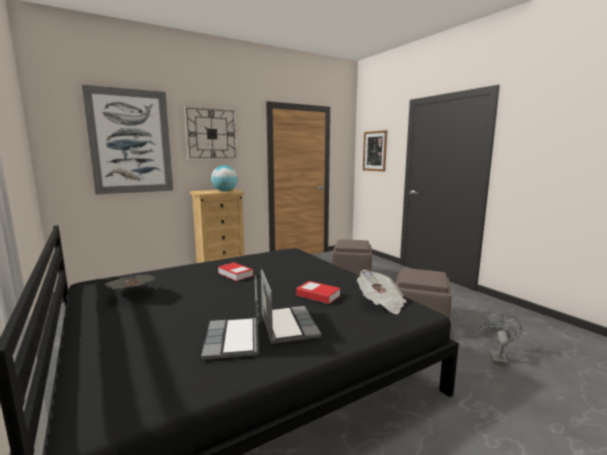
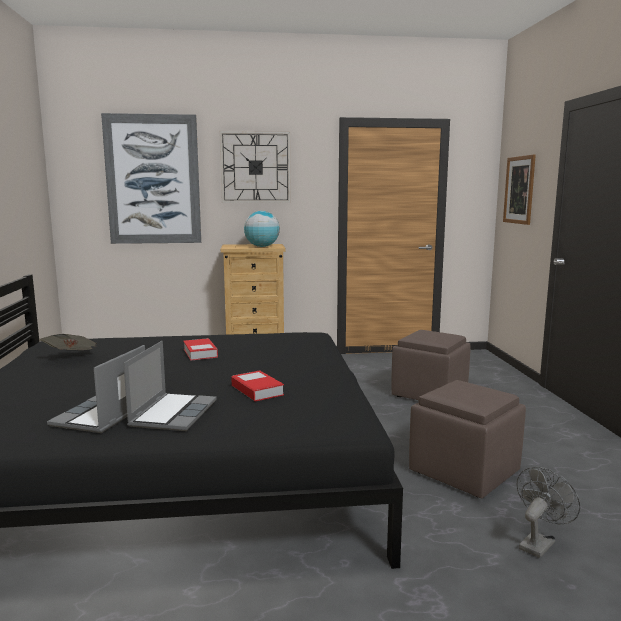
camera: 25 degrees right, 0 degrees up
newspaper [357,270,407,314] -> none

